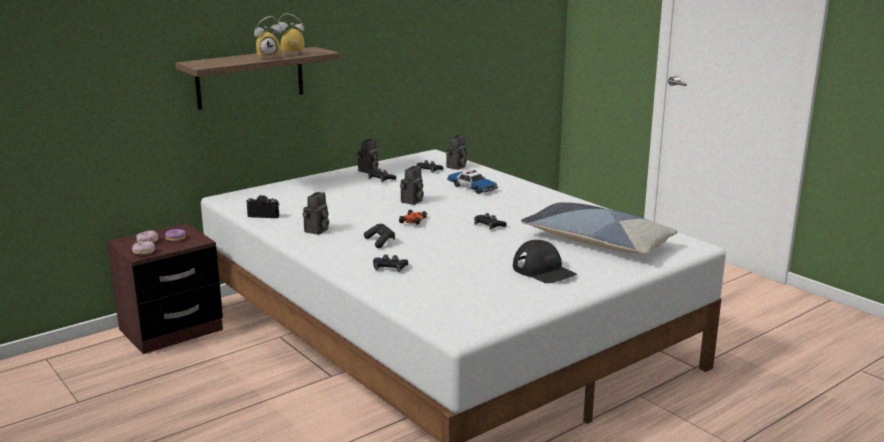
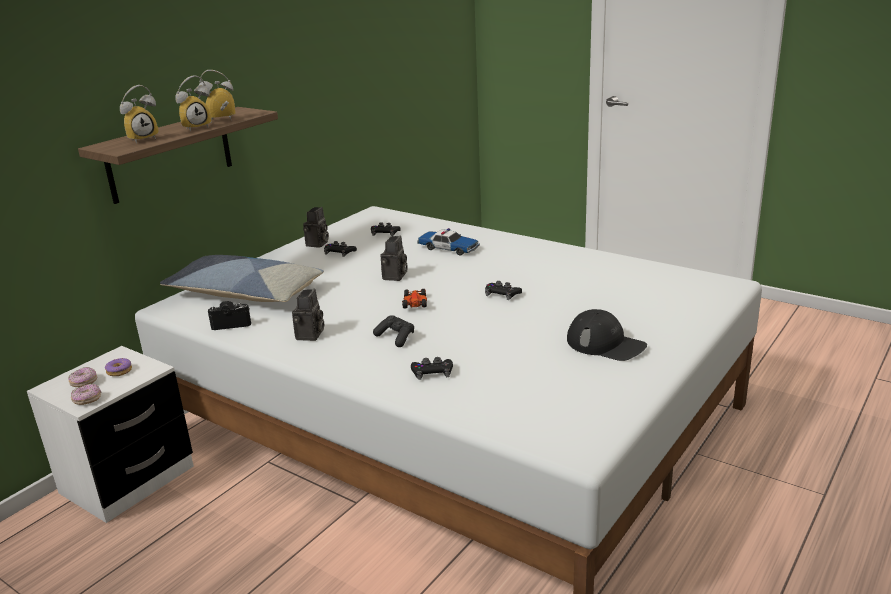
camera: 15 degrees left, 5 degrees up
brown nightstand [107,223,223,354] -> white nightstand [27,346,194,523]
camera [446,135,467,170] -> none
pillow [521,202,678,254] -> pillow moved to [160,255,324,302]
none -> alarm clock [120,85,159,143]

